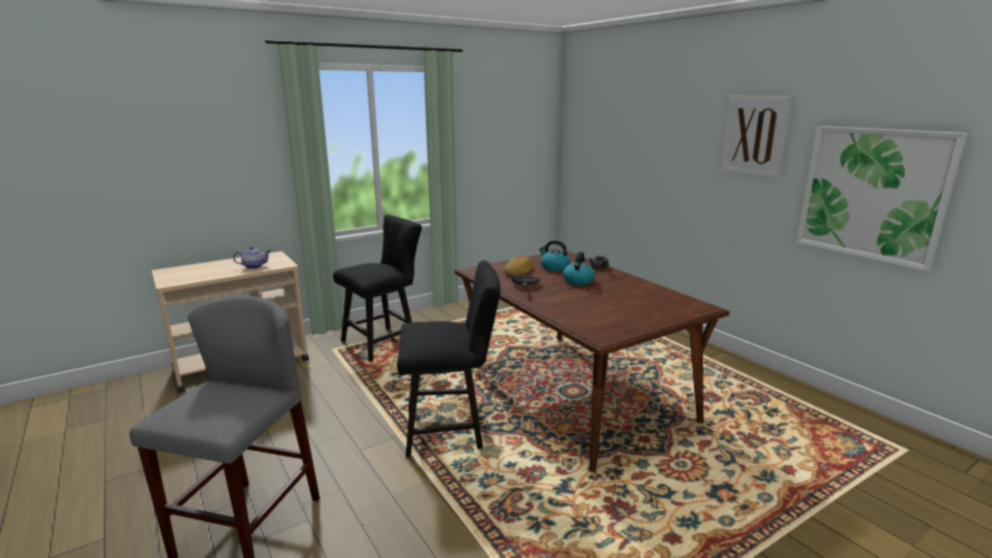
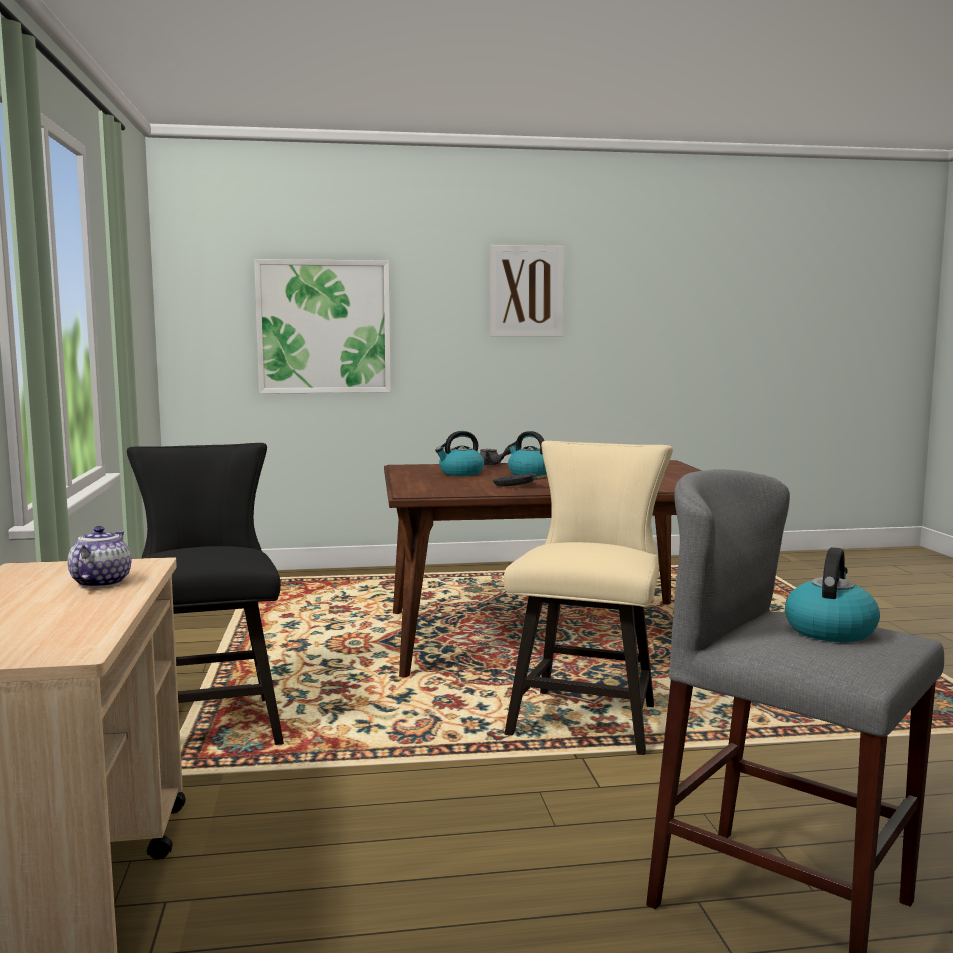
camera: 65 degrees left, 10 degrees down
black chair [397,261,501,457] -> beige chair [504,441,673,755]
bread [504,256,532,276] -> none
picture [796,126,967,271] -> picture moved to [254,259,391,394]
none -> kettle [785,547,880,642]

